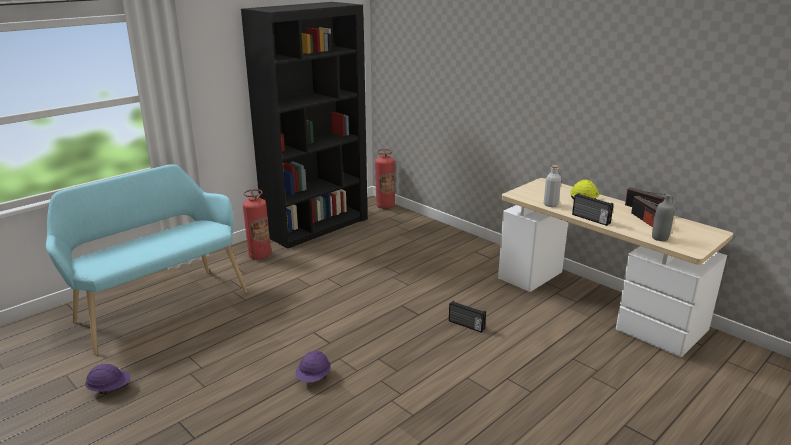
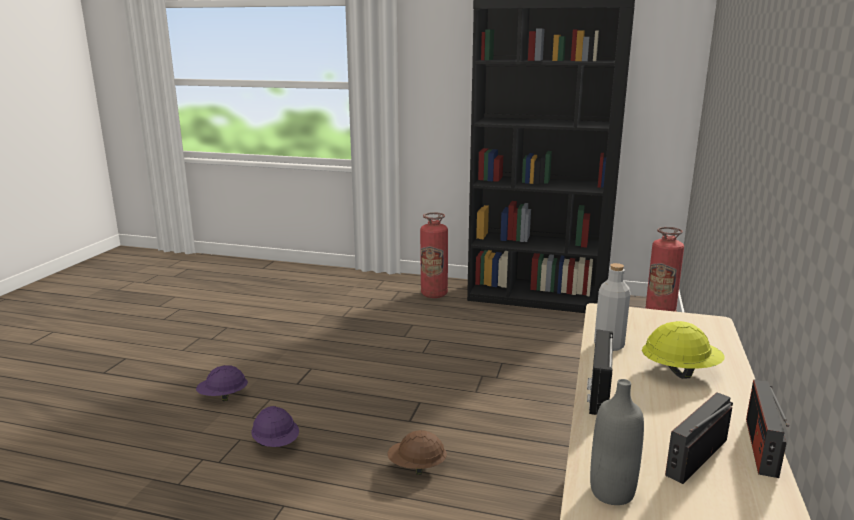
camera: 60 degrees right, 5 degrees down
turquoise bench [46,164,247,355] -> none
purple hard hat [85,364,130,395] -> purple hard hat moved to [251,406,299,447]
radio [449,301,486,333] -> brown hard hat [387,430,447,475]

